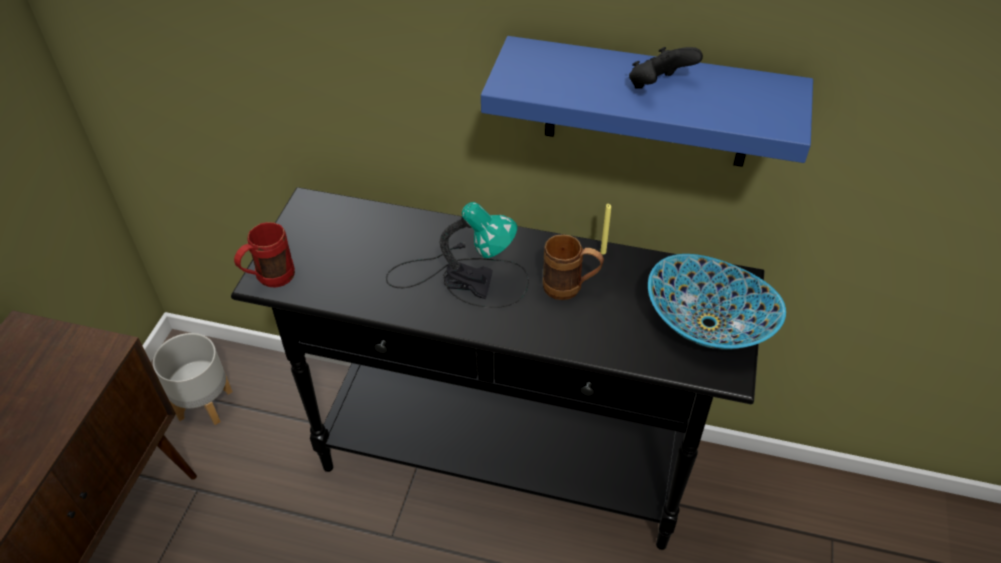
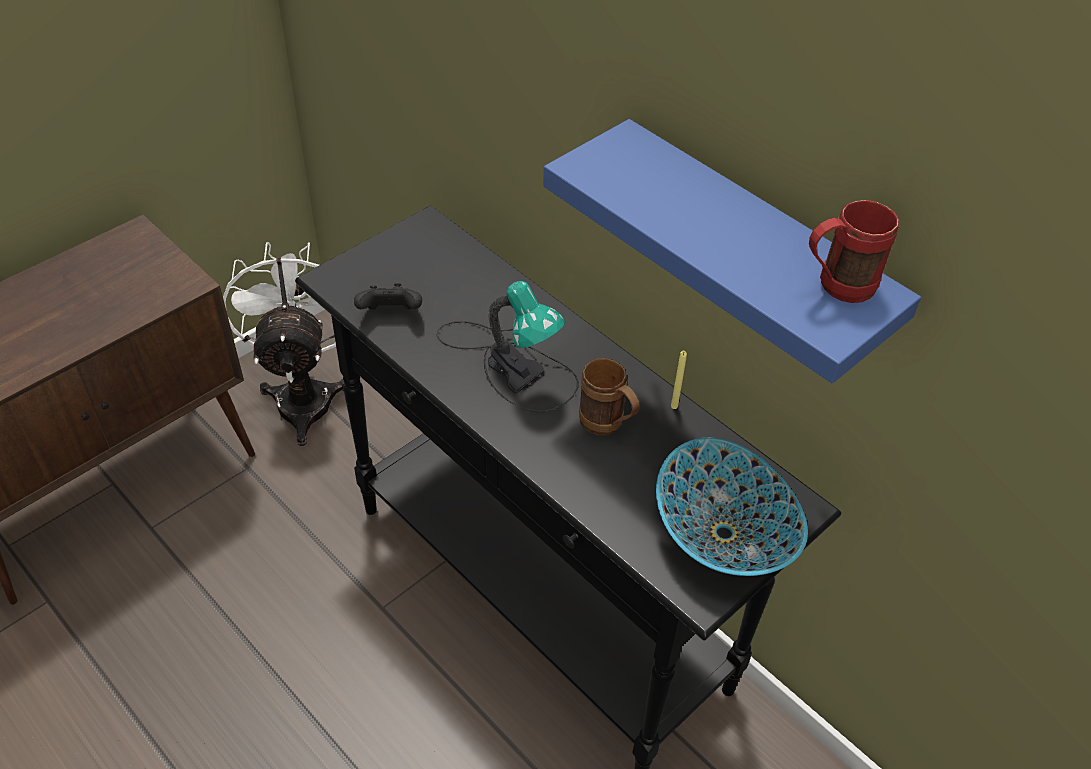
camera: 30 degrees right, 0 degrees up
grey planter [153,333,233,425] -> white fan [223,242,344,446]
red mug [234,222,295,287] -> red mug moved to [809,200,899,303]
black game controller [629,47,703,89] -> black game controller moved to [354,283,422,310]

